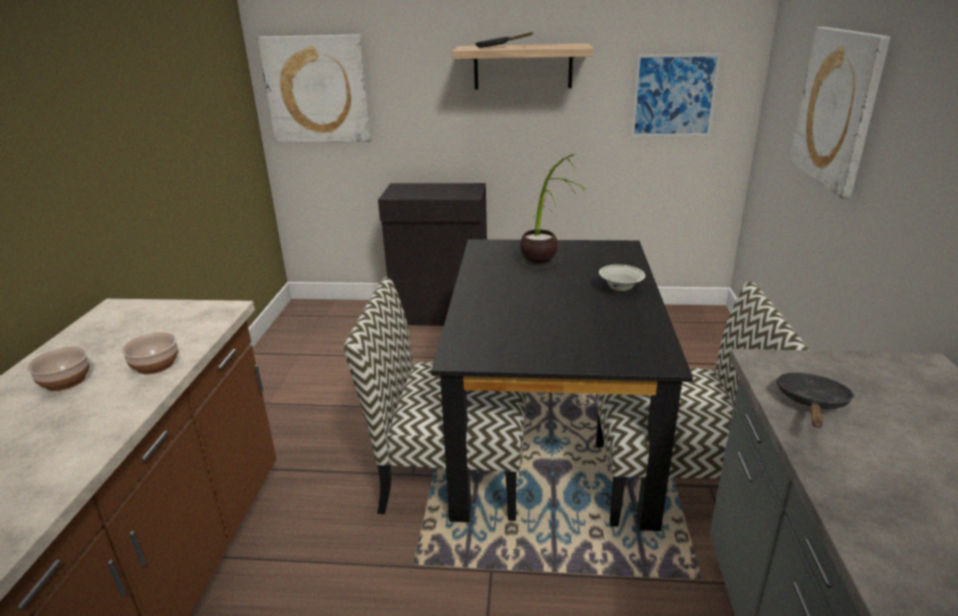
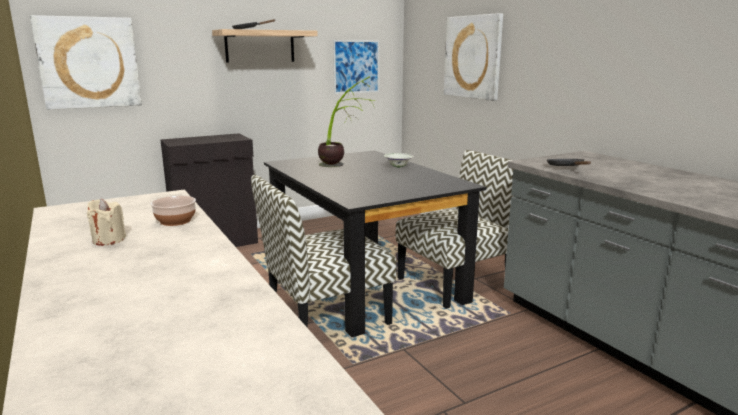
camera: 35 degrees left, 10 degrees down
bowl [27,347,89,391] -> beige candle [87,199,126,246]

